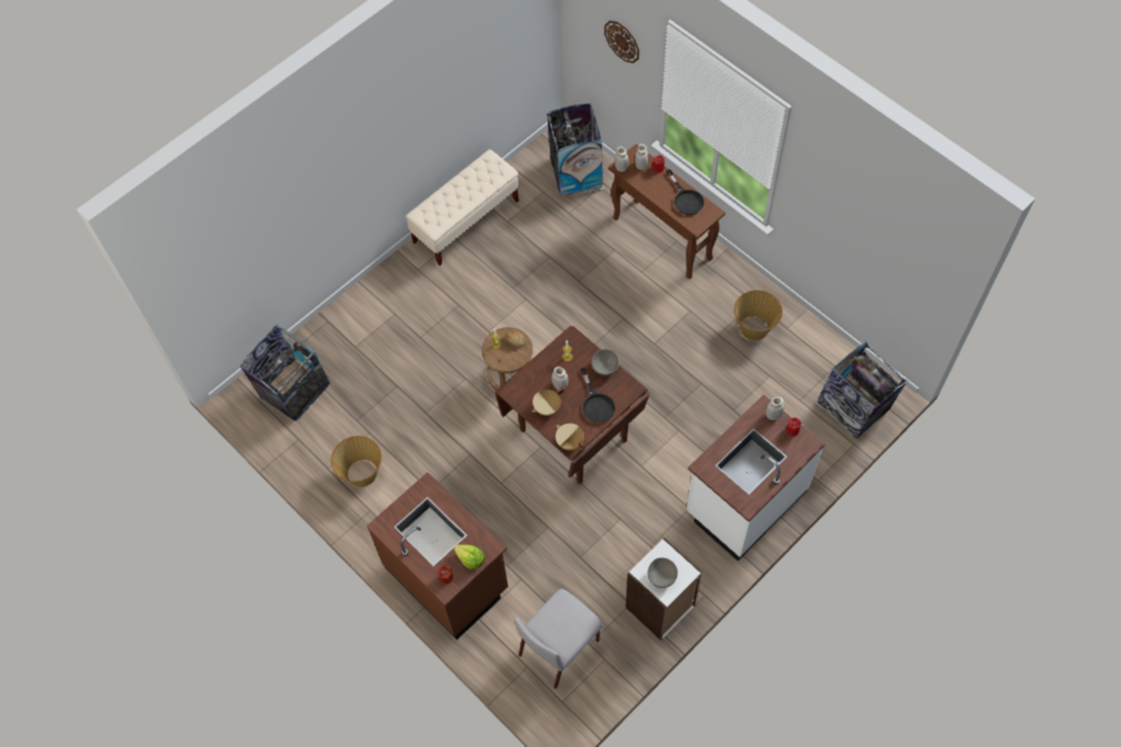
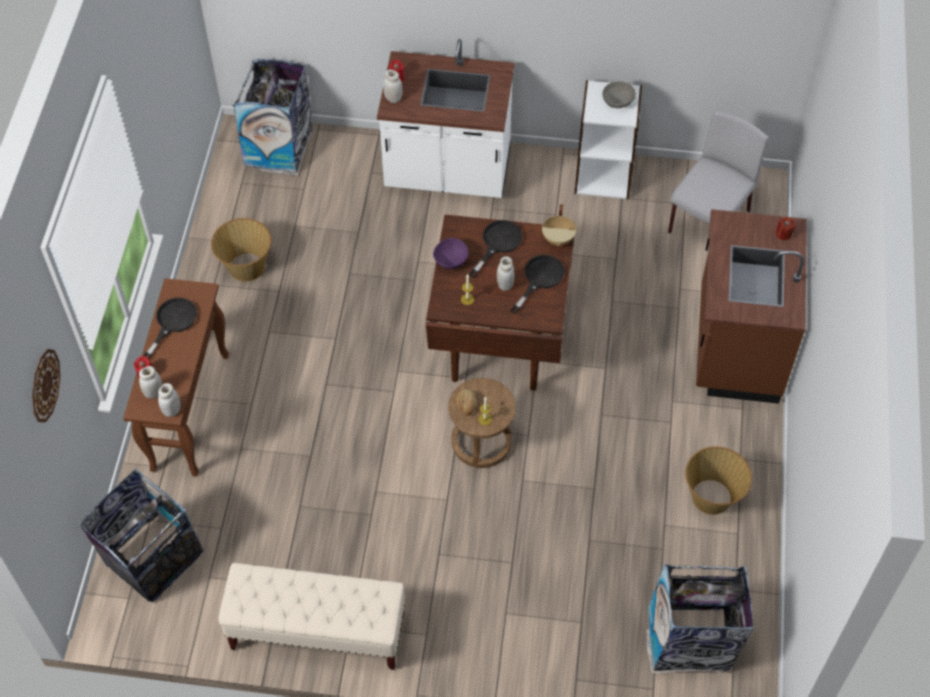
camera: 130 degrees left, 5 degrees down
lettuce [454,545,485,570] -> none
grey chair [514,589,603,689] -> grey chair turned 60 degrees counterclockwise [668,111,769,233]
beige cooking pot [532,387,564,416] -> black frying pan [510,255,565,314]
grey bowl [592,349,619,376] -> purple bowl [433,238,469,269]

